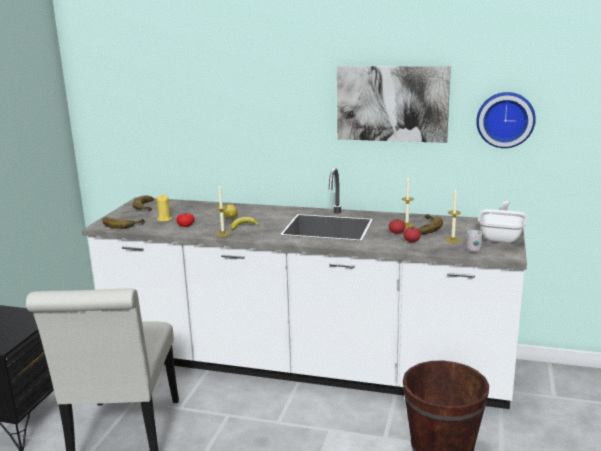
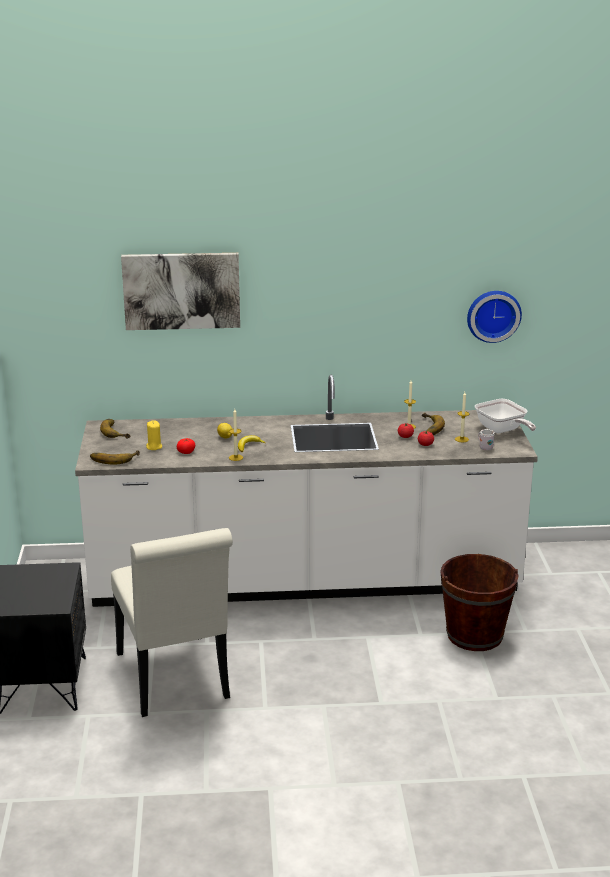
camera: 20 degrees left, 5 degrees up
picture [337,66,451,143] -> picture moved to [121,253,240,330]
frying pan [478,201,527,243] -> frying pan turned 150 degrees clockwise [475,399,536,433]

